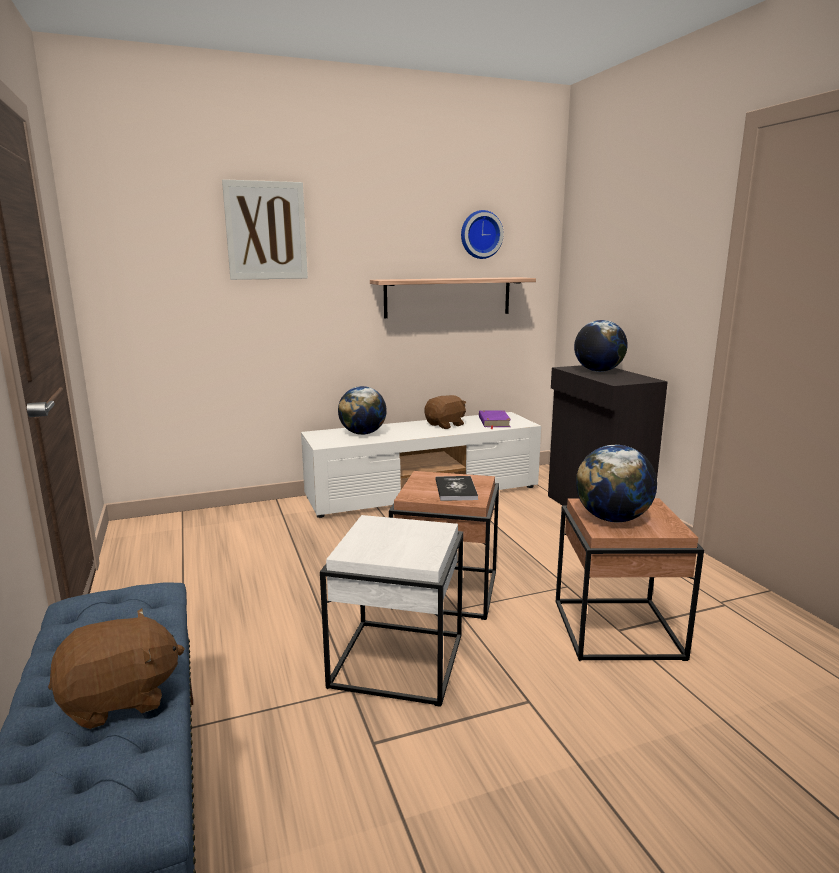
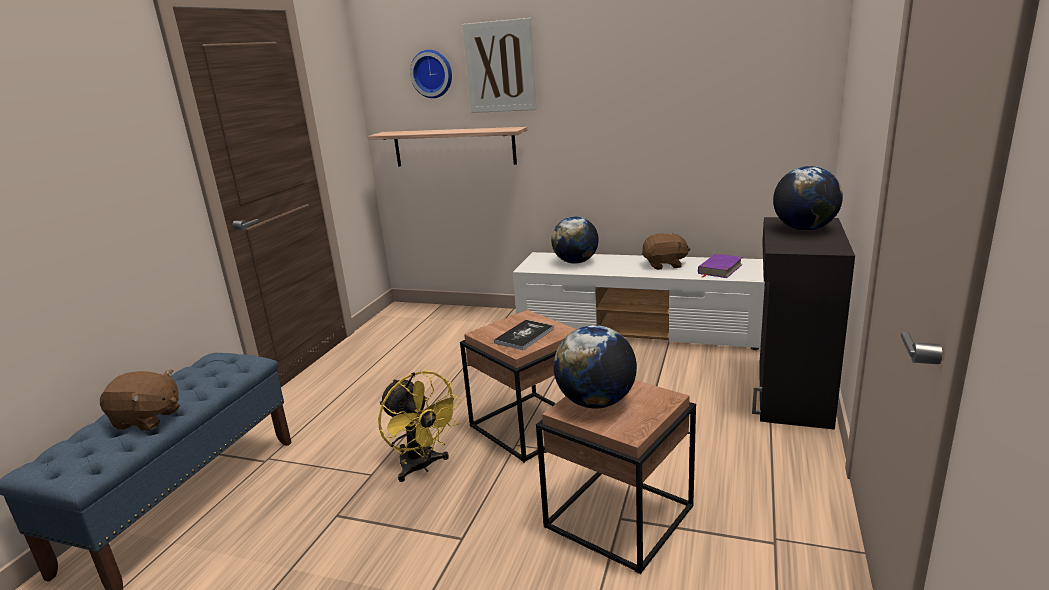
camera: 40 degrees right, 5 degrees up
white side table [320,515,463,707] -> yellow fan [378,371,462,482]
shelf [370,277,536,318] -> shelf moved to [367,127,527,166]
wall clock [461,210,504,259] -> wall clock moved to [410,50,452,98]

